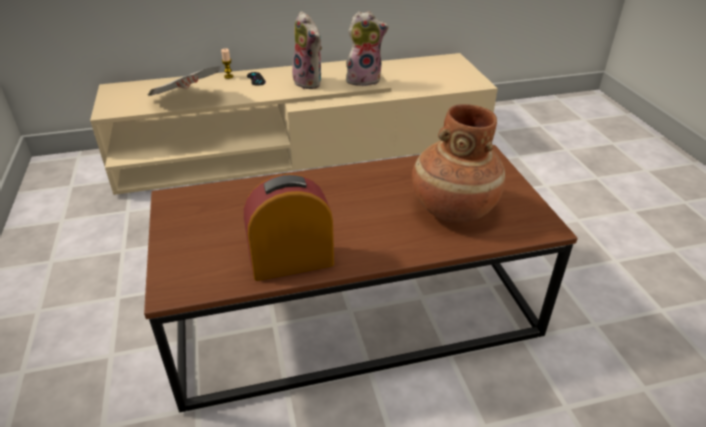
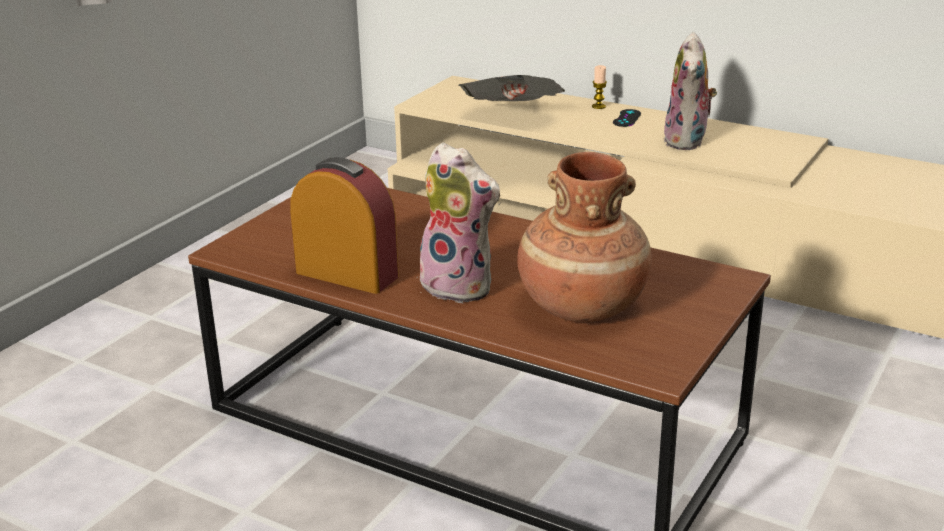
camera: 45 degrees right, 10 degrees down
plush toy [346,11,389,86] -> plush toy moved to [411,142,500,304]

